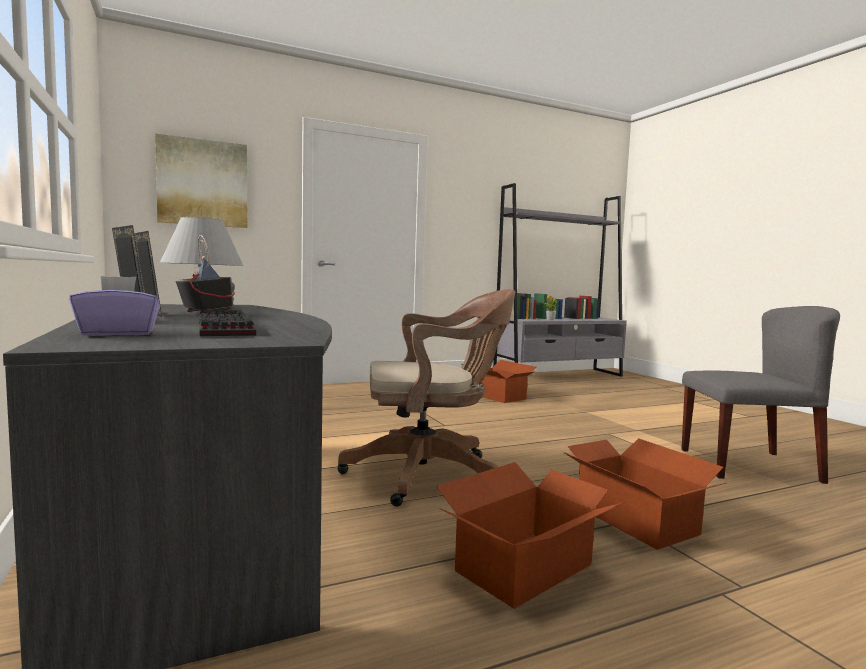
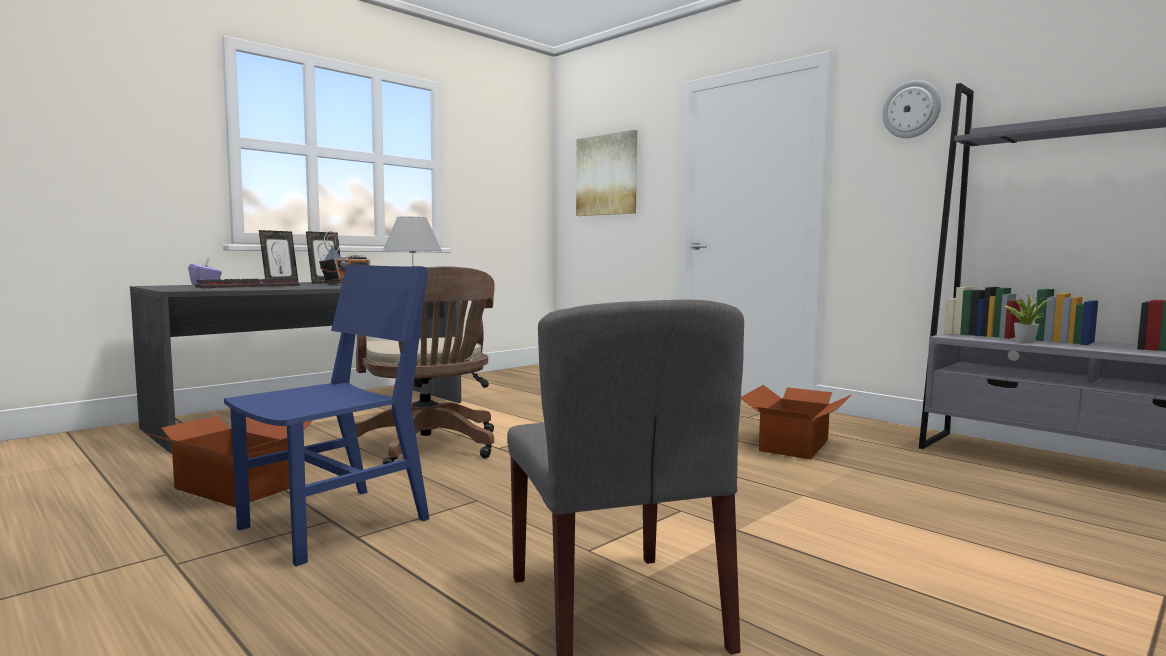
camera: 70 degrees right, 0 degrees up
cardboard box [562,438,726,550] -> blue chair [224,264,429,567]
none -> wall clock [882,80,941,138]

